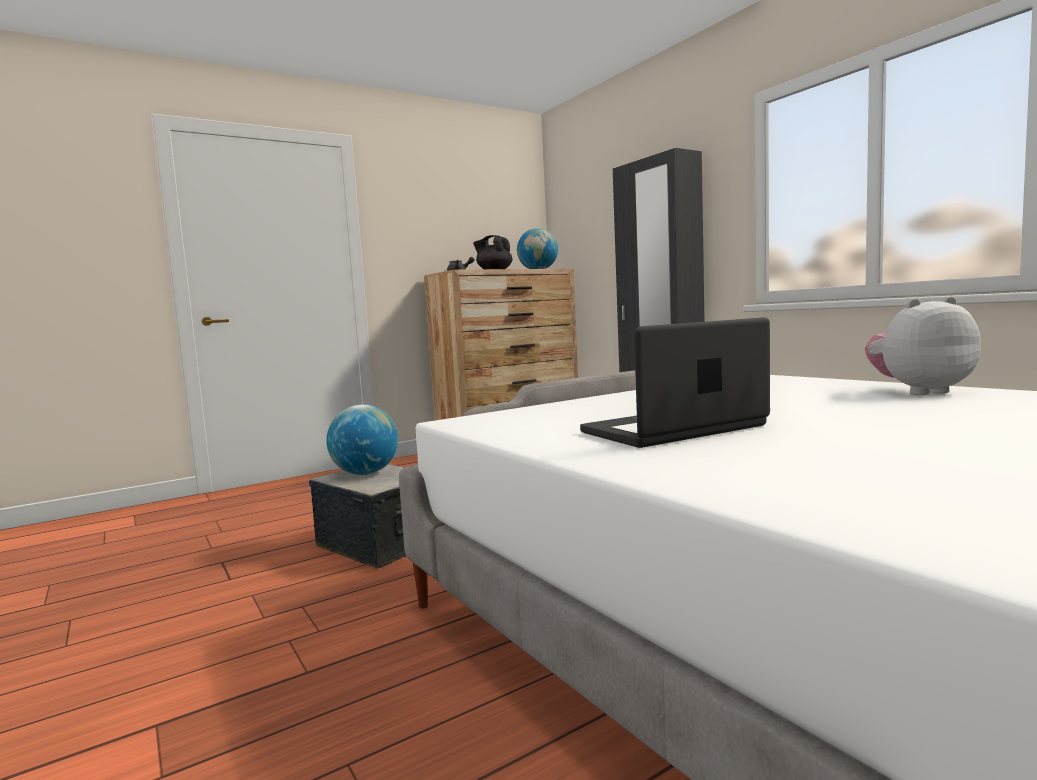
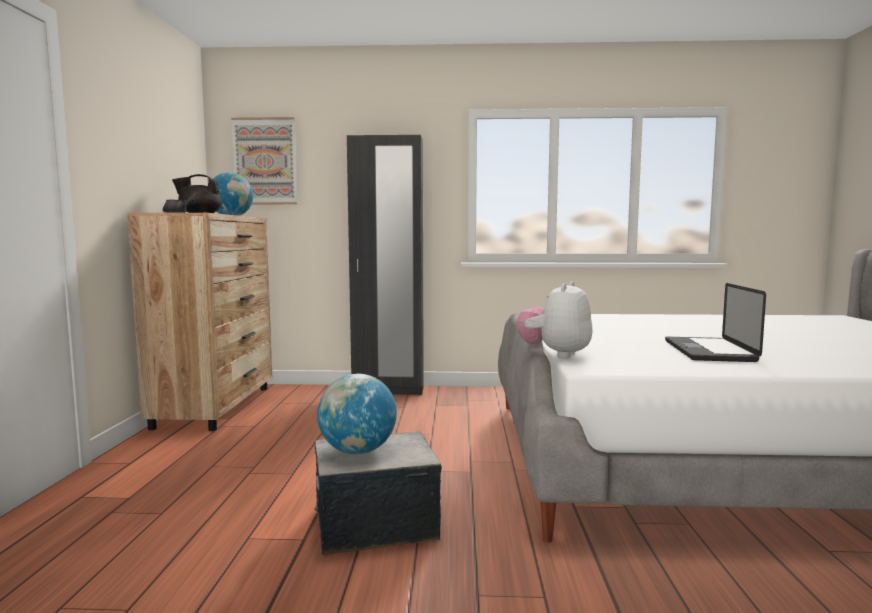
camera: 55 degrees left, 0 degrees up
plush toy [865,296,981,395] -> plush toy moved to [517,281,593,358]
none -> picture [231,117,297,204]

